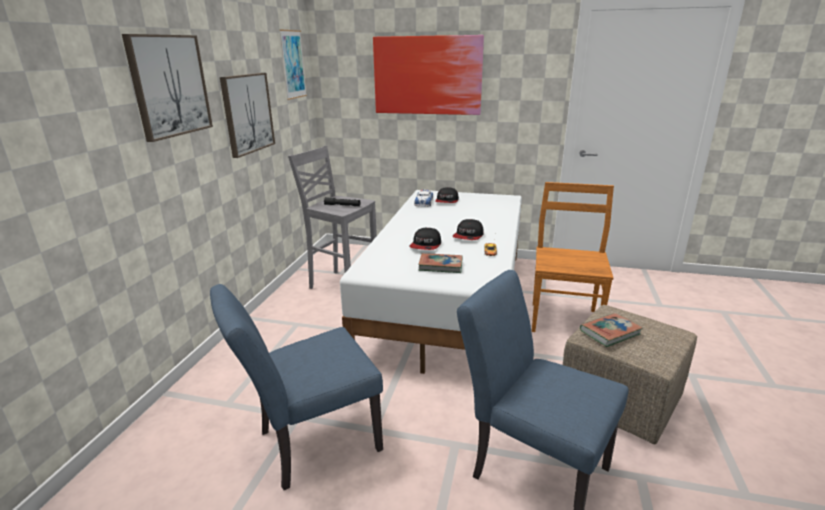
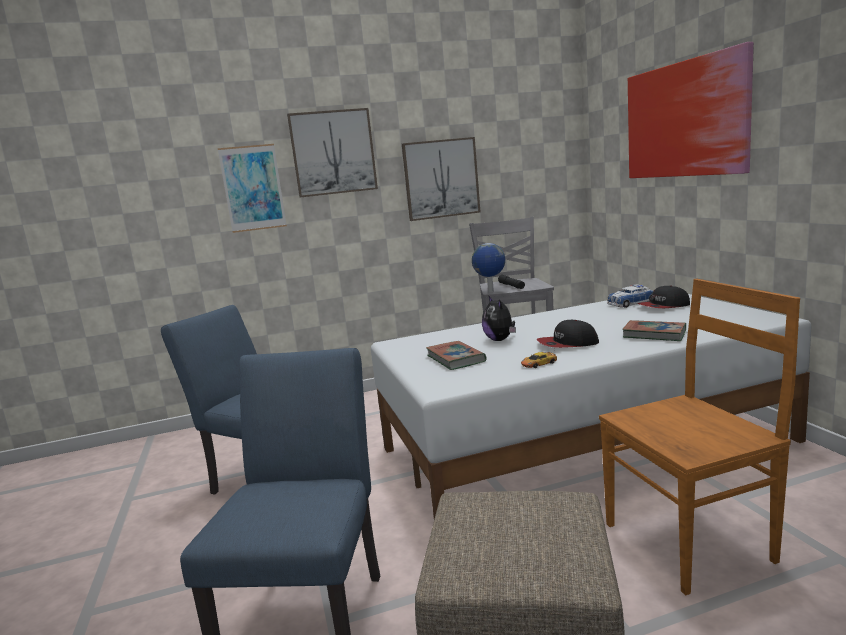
camera: 60 degrees right, 10 degrees down
picture [280,30,307,100] -> picture moved to [218,144,287,233]
cap [409,228,441,250] -> plush toy [482,296,516,341]
book [580,313,643,347] -> book moved to [622,320,686,341]
none -> globe [472,243,505,293]

